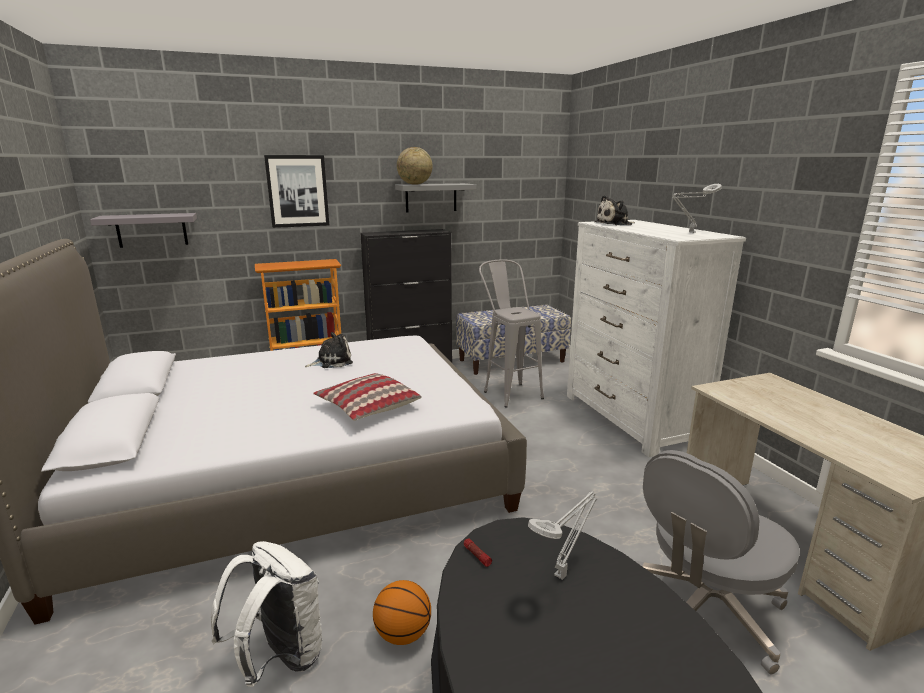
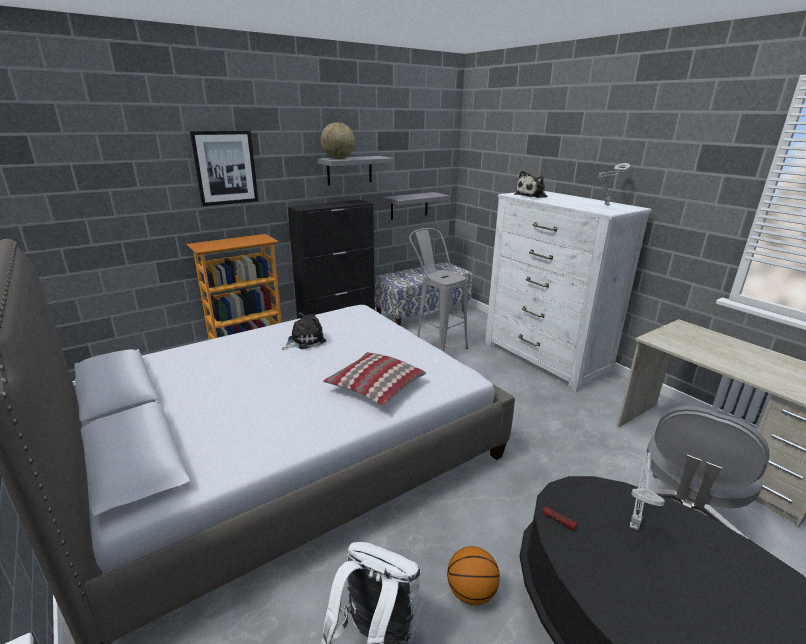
camera: 15 degrees left, 5 degrees up
grey shelf [90,213,197,248] -> grey shelf moved to [384,192,450,220]

